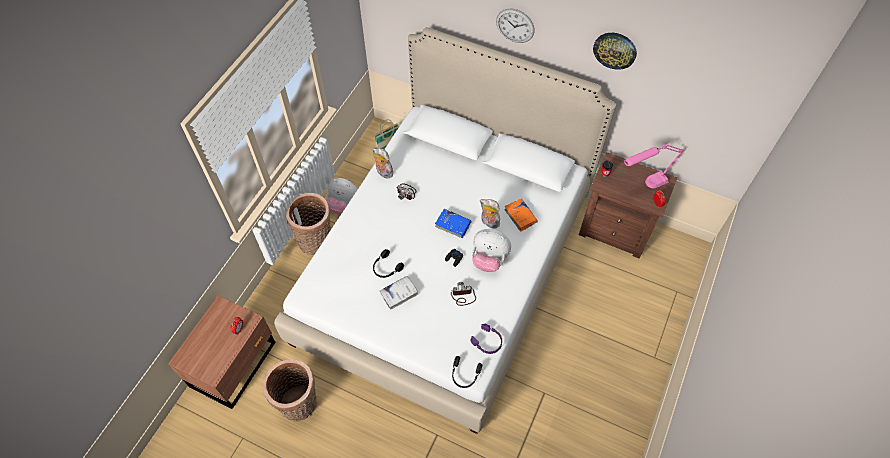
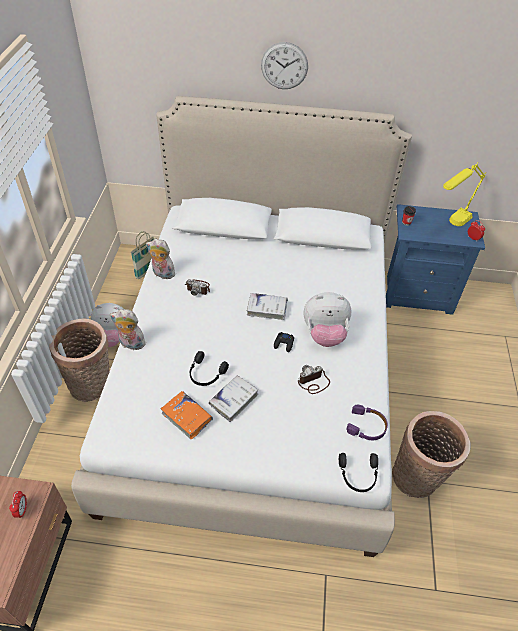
camera: 20 degrees left, 10 degrees down
basket [262,359,317,421] -> basket moved to [392,411,471,498]
blue book [435,209,472,238] -> white book [246,293,288,320]
plush toy [480,199,500,229] -> plush toy moved to [110,309,146,350]
orange book [504,198,538,232] -> orange book moved to [161,391,213,440]
brown nightstand [579,152,678,259] -> blue nightstand [386,204,485,315]
wall clock [593,33,637,70] -> none
pink table lamp [624,143,686,188] -> yellow table lamp [443,163,486,226]

